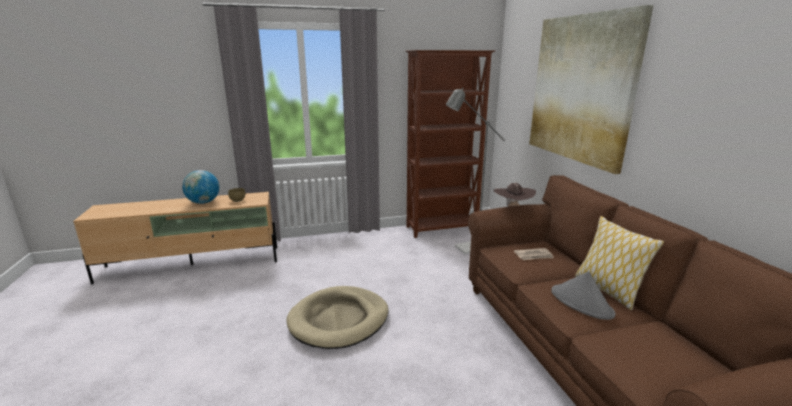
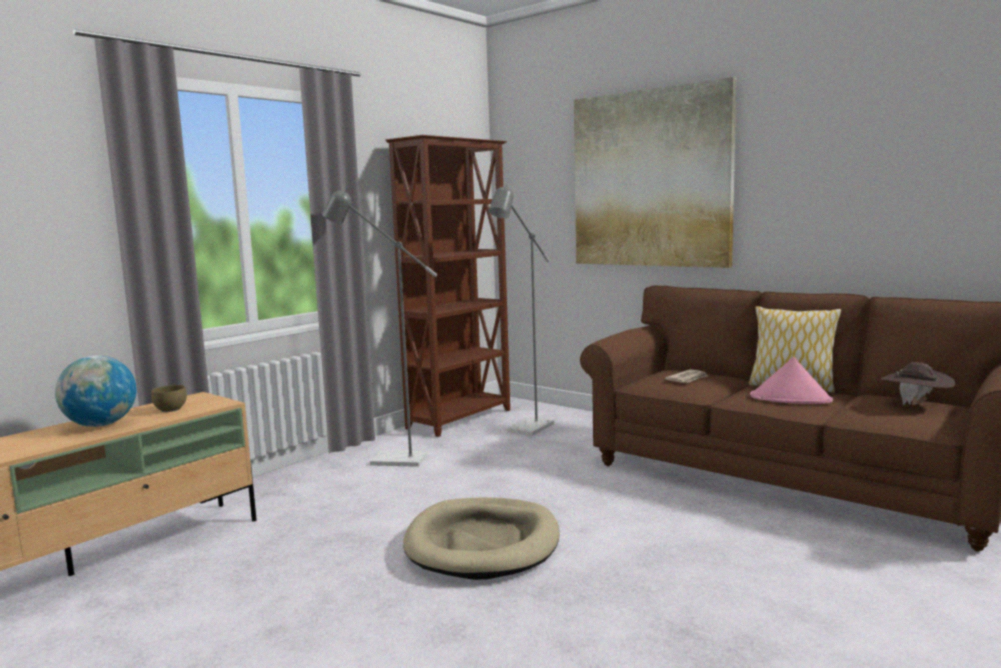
camera: 35 degrees left, 10 degrees down
brown hat [493,183,536,207] -> brown hat moved to [881,362,955,405]
grey hat [551,271,615,320] -> pink hat [750,357,833,404]
none -> grey floor lamp [321,188,438,467]

